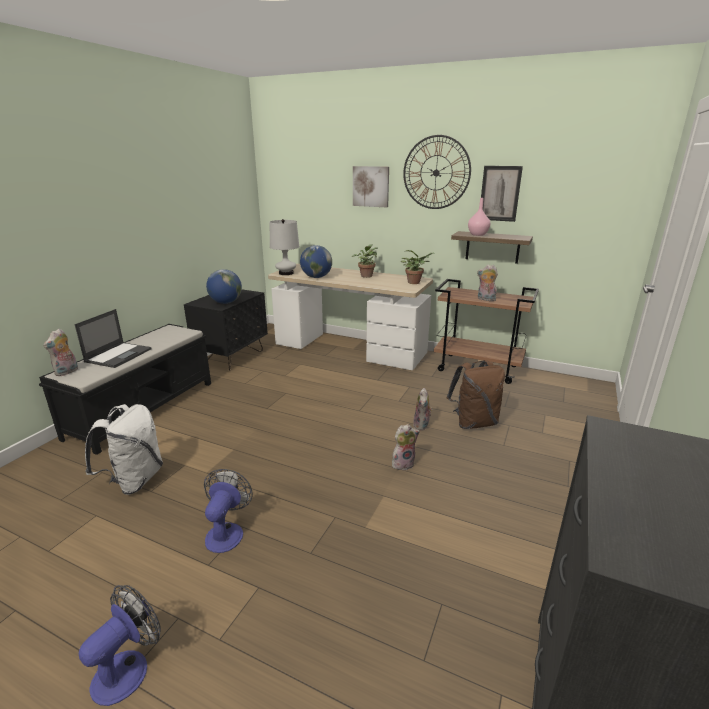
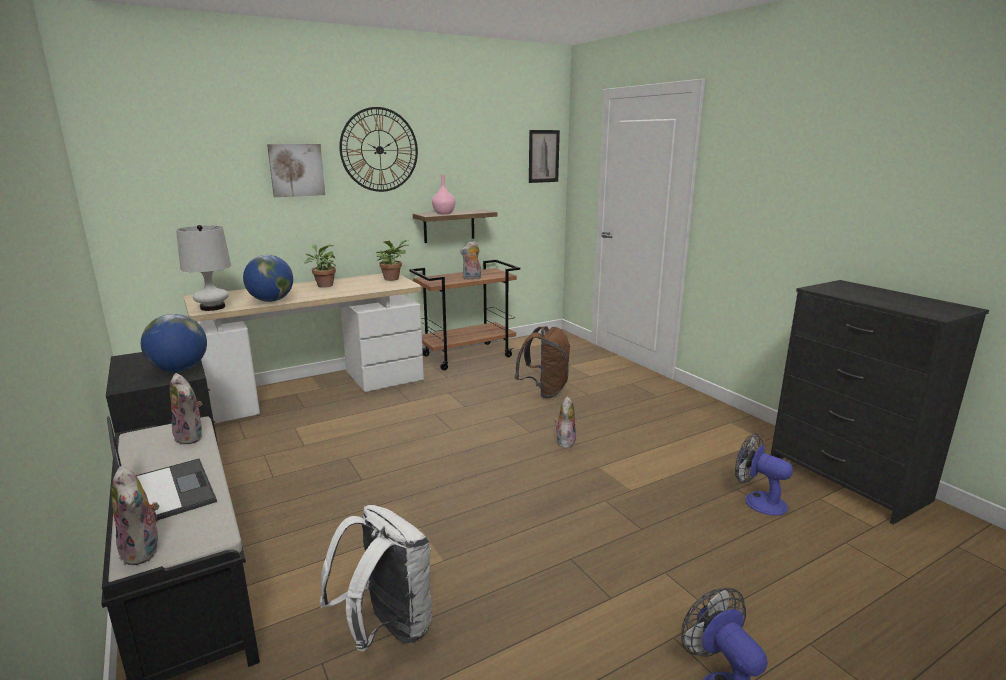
camera: 55 degrees left, 5 degrees down
fan [204,469,253,553] -> fan moved to [735,433,793,515]
plush toy [413,388,433,431] -> plush toy moved to [170,373,202,445]
picture [481,166,523,222] -> picture moved to [529,130,560,183]

